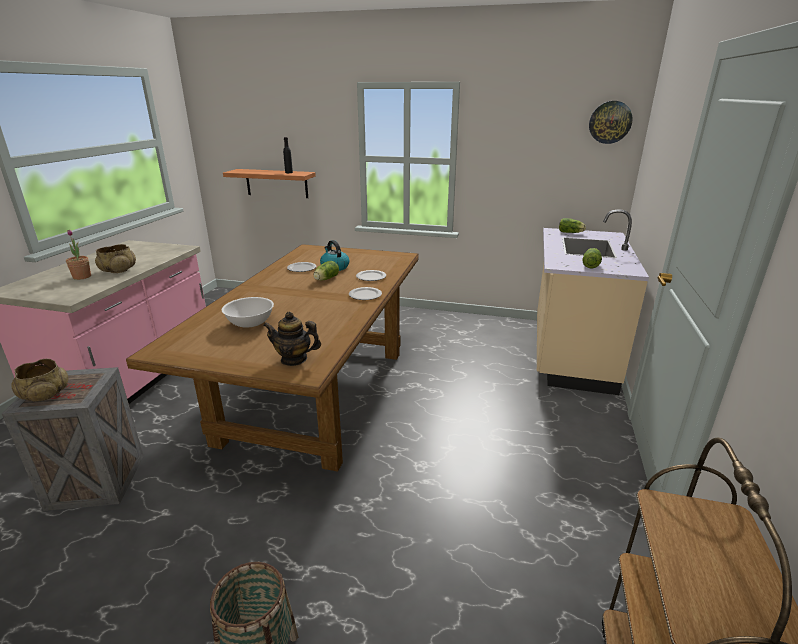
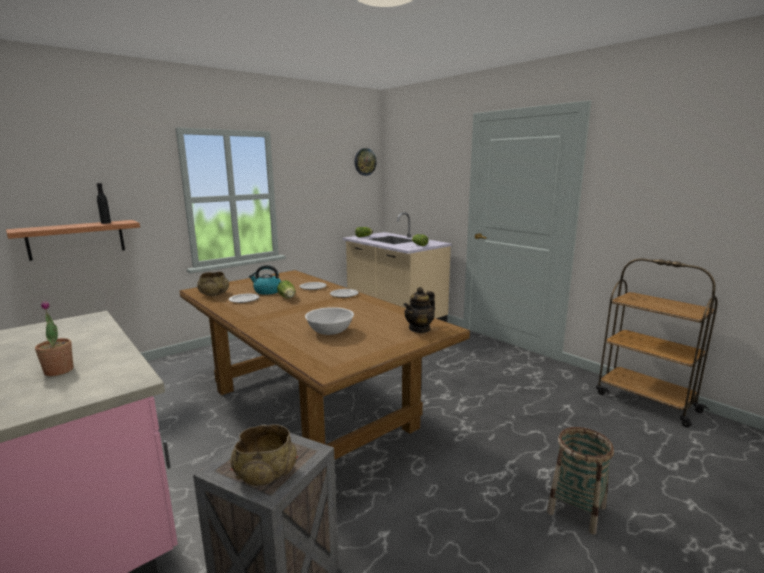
camera: 55 degrees left, 10 degrees down
beige bowl [95,244,136,273] -> beige bowl moved to [197,272,229,296]

